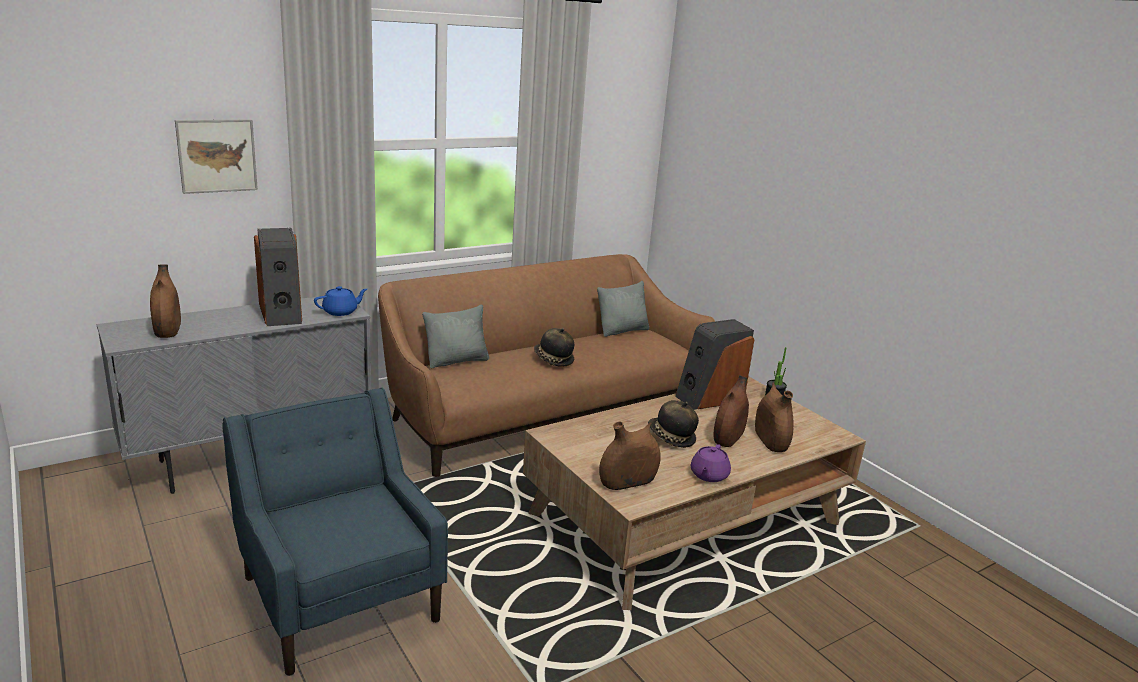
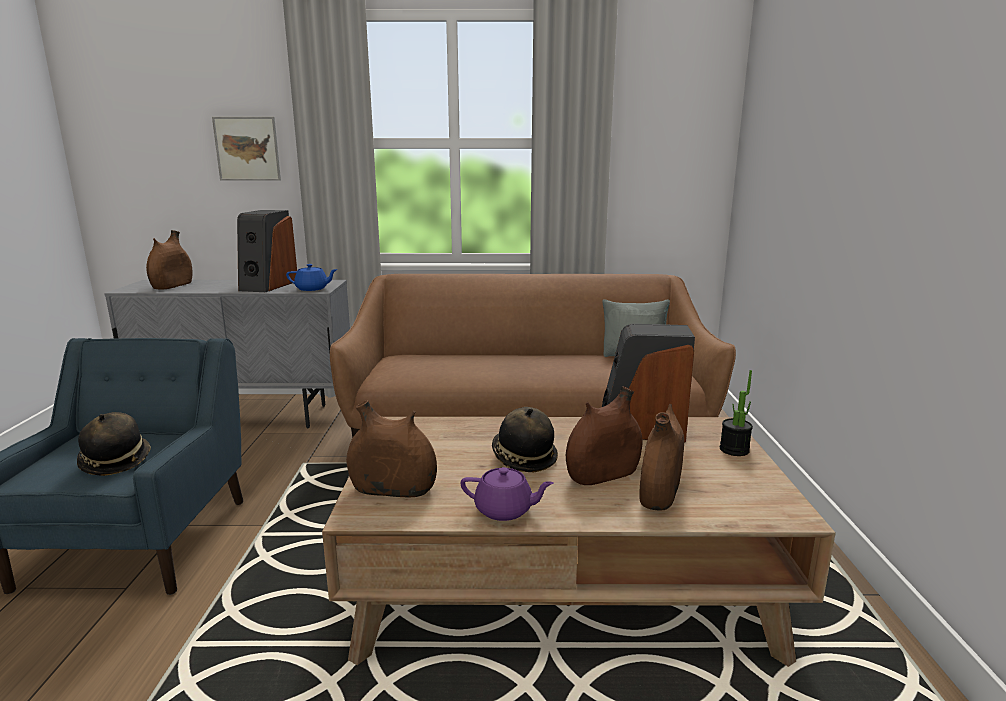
camera: 35 degrees right, 5 degrees down
grey pillow [422,304,489,368] -> none
hat [534,328,574,367] -> hat moved to [77,412,151,476]
purple teapot [691,444,731,482] -> purple teapot turned 135 degrees counterclockwise [460,467,554,521]

